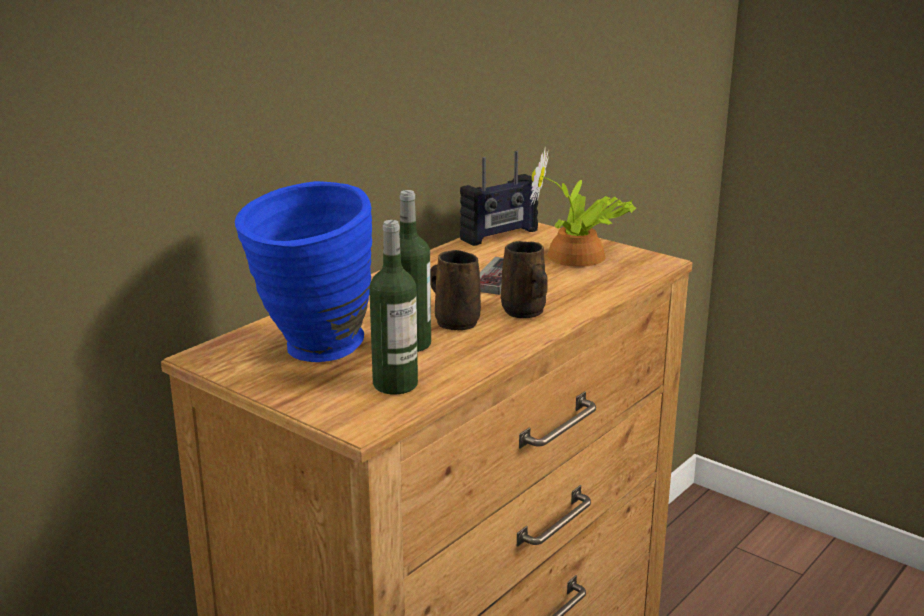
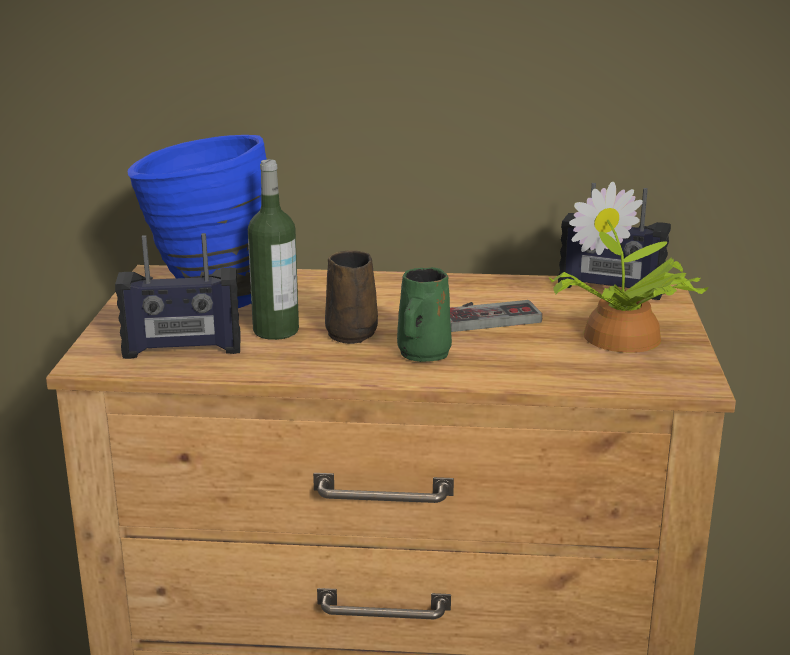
camera: 55 degrees right, 0 degrees up
bottle [369,220,418,394] -> radio [115,233,241,359]
brown mug [501,241,548,318] -> green mug [397,267,452,362]

